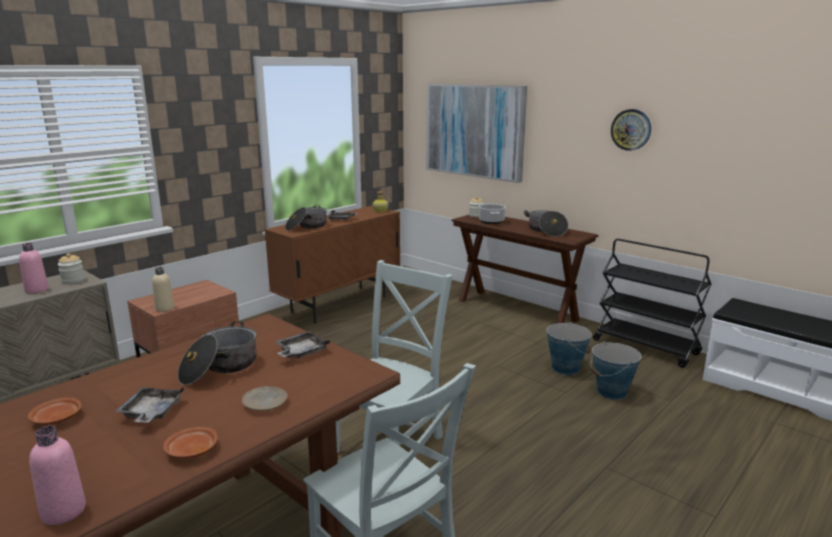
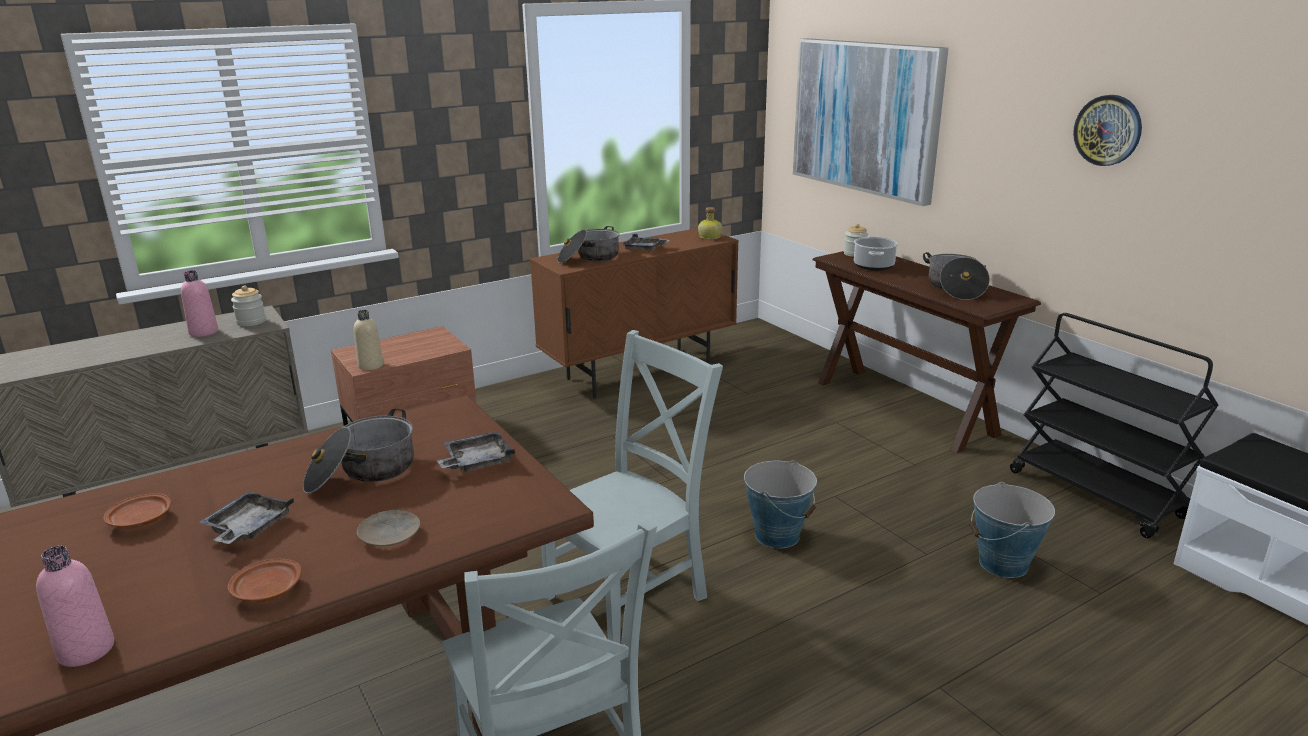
camera: 15 degrees right, 5 degrees up
bucket [547,322,592,375] -> bucket moved to [744,460,817,548]

